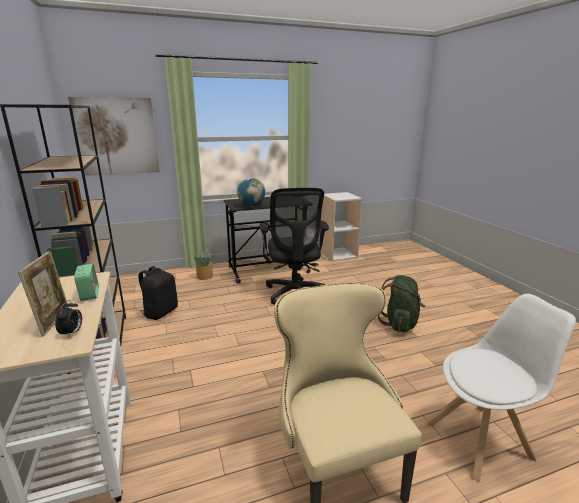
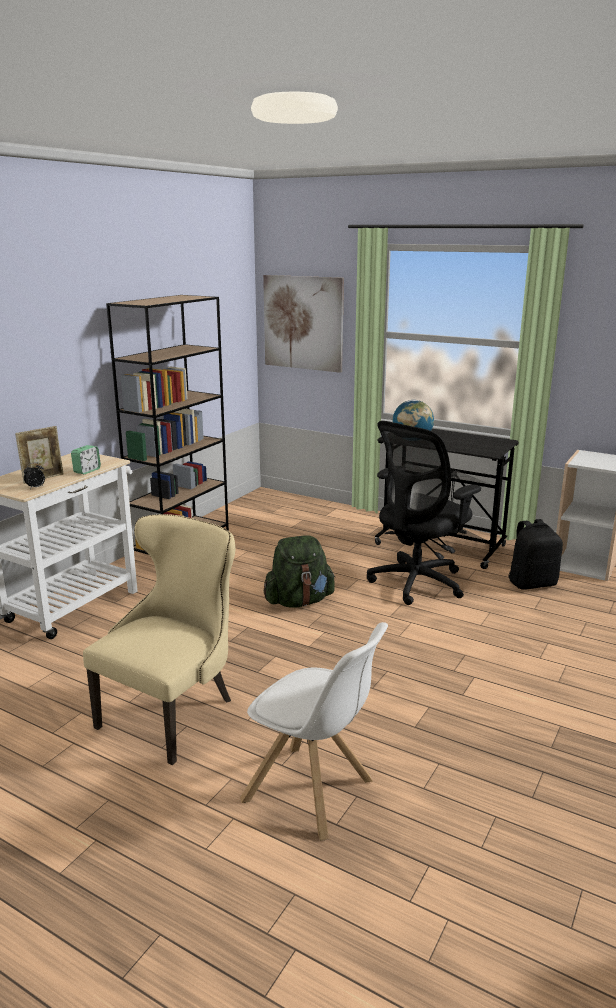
camera: 50 degrees right, 0 degrees up
black backpack [138,266,178,320] -> black backpack moved to [509,519,563,590]
potted plant [192,251,213,280] -> none
green backpack [378,275,426,332] -> green backpack moved to [264,535,335,608]

